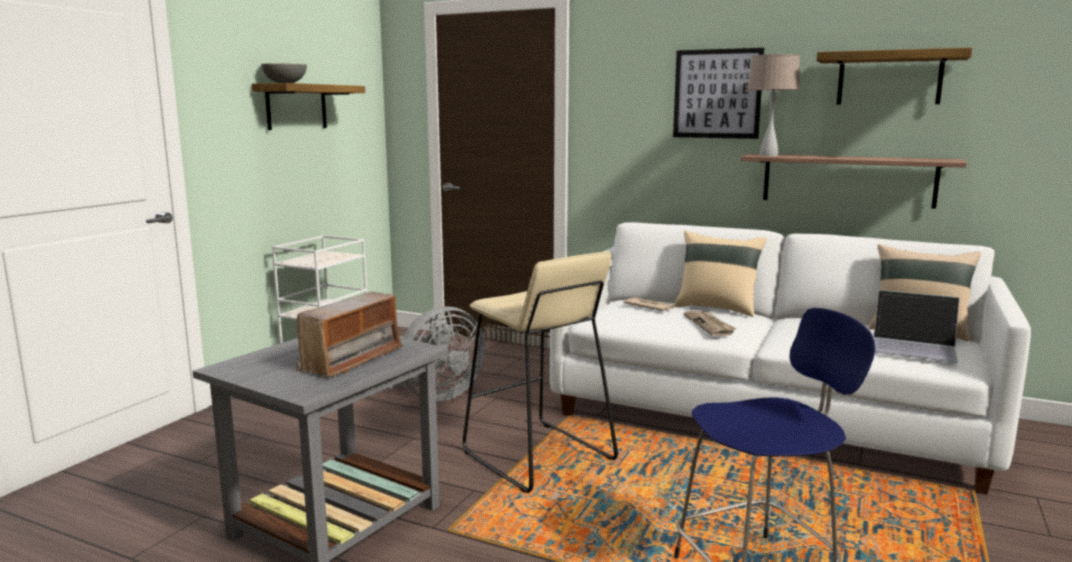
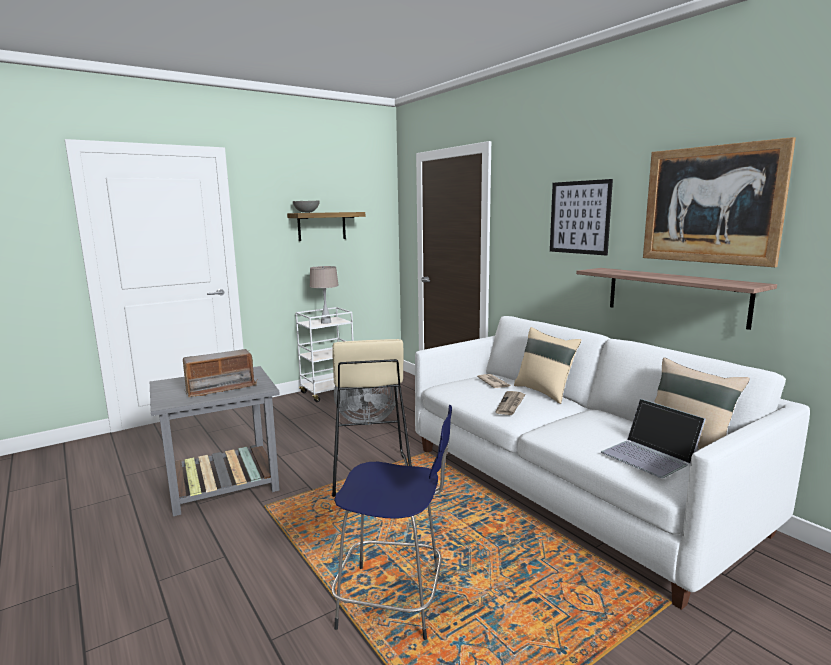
camera: 30 degrees right, 0 degrees up
beige table lamp [747,53,800,156] -> beige table lamp moved to [309,266,339,324]
shelf [817,47,972,104] -> picture [643,137,796,267]

